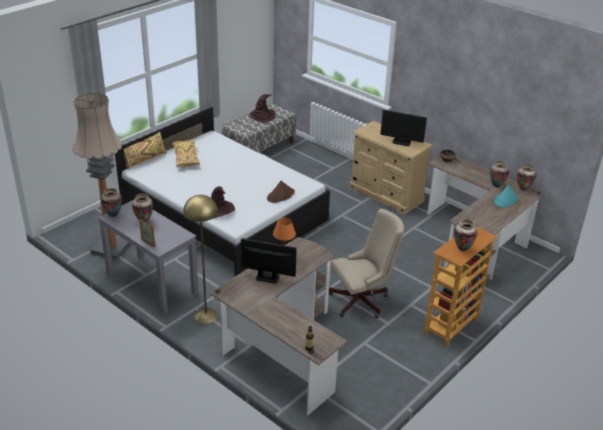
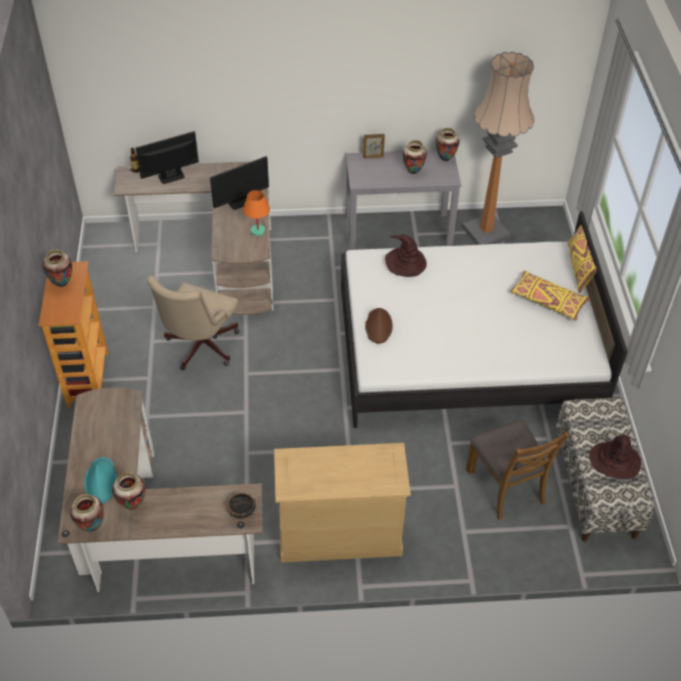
camera: 135 degrees right, 15 degrees up
yellow floor lamp [183,195,218,324] -> none
monitor [381,110,427,146] -> monitor moved to [136,131,199,184]
none -> brown chair [466,420,569,520]

